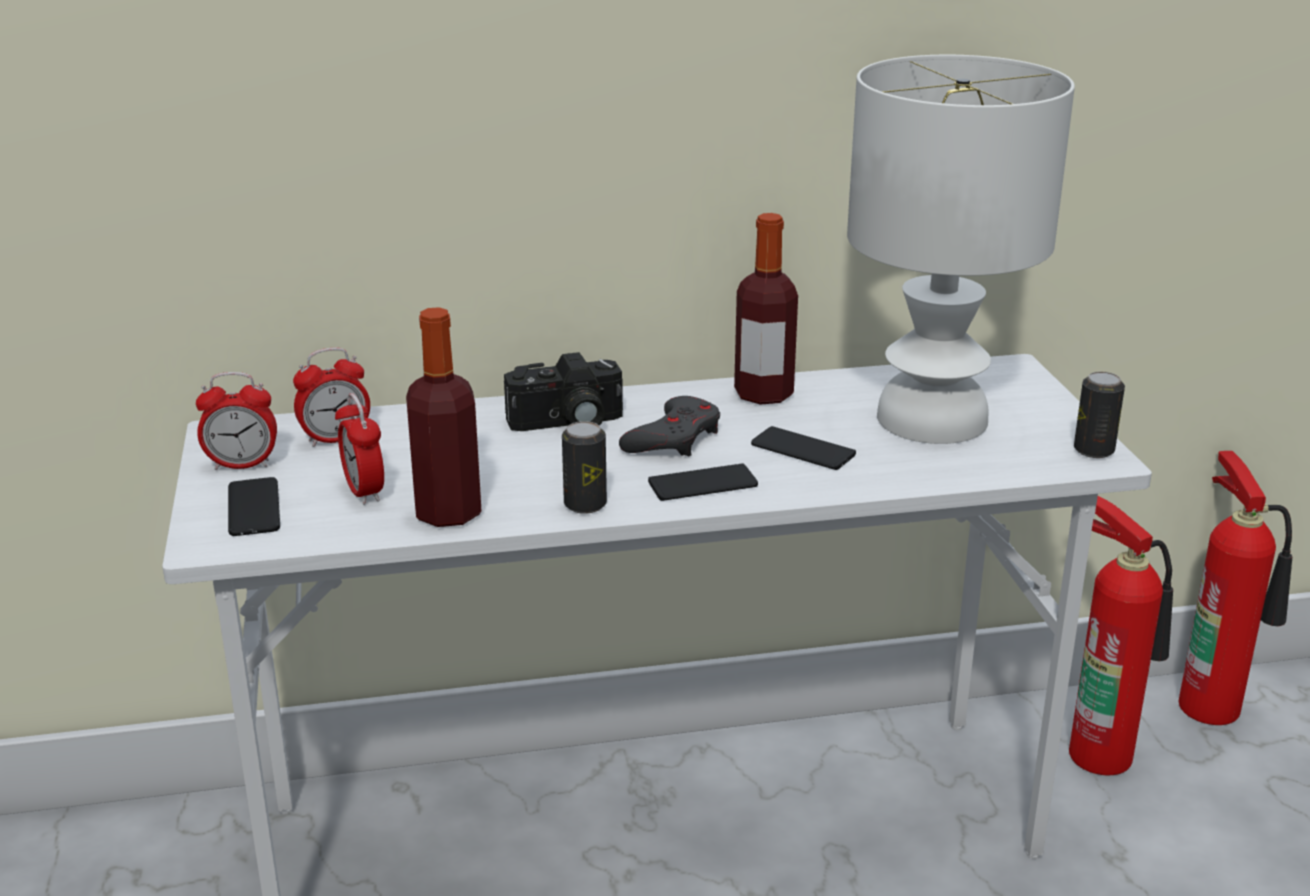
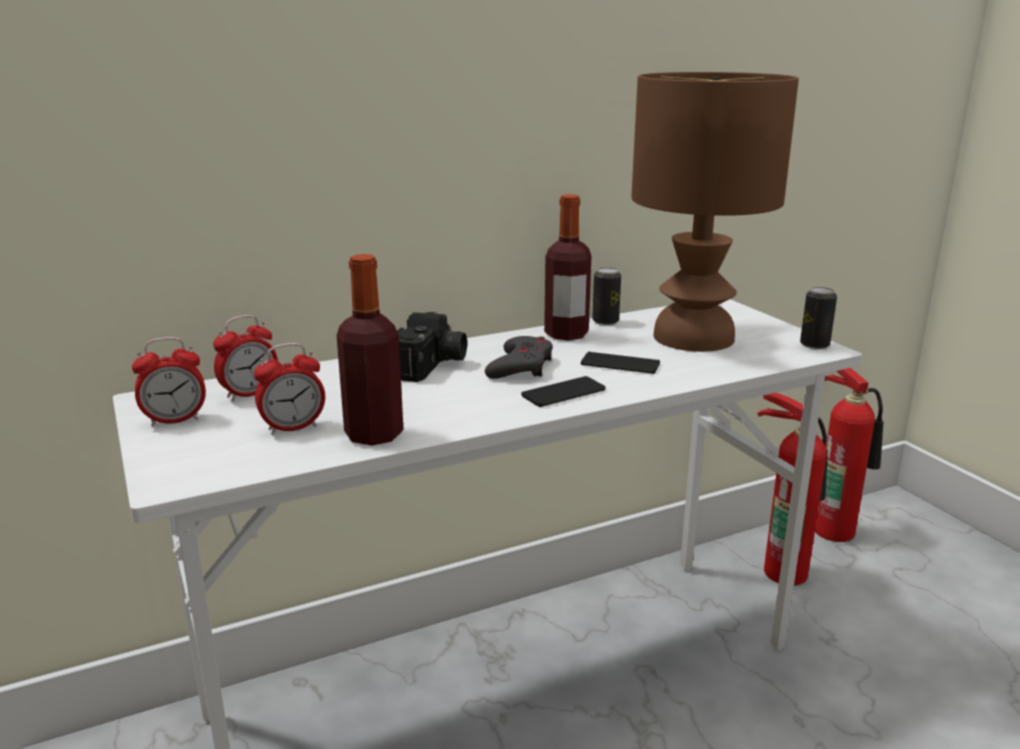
camera: 15 degrees left, 5 degrees down
phone [228,477,280,536] -> none
alarm clock [335,393,384,505] -> alarm clock turned 75 degrees counterclockwise [254,343,325,435]
camera [504,352,623,431] -> camera turned 45 degrees counterclockwise [397,312,467,382]
can [562,421,607,514] -> can moved to [592,268,621,325]
white table lamp [847,55,1075,444] -> brown table lamp [631,72,799,352]

